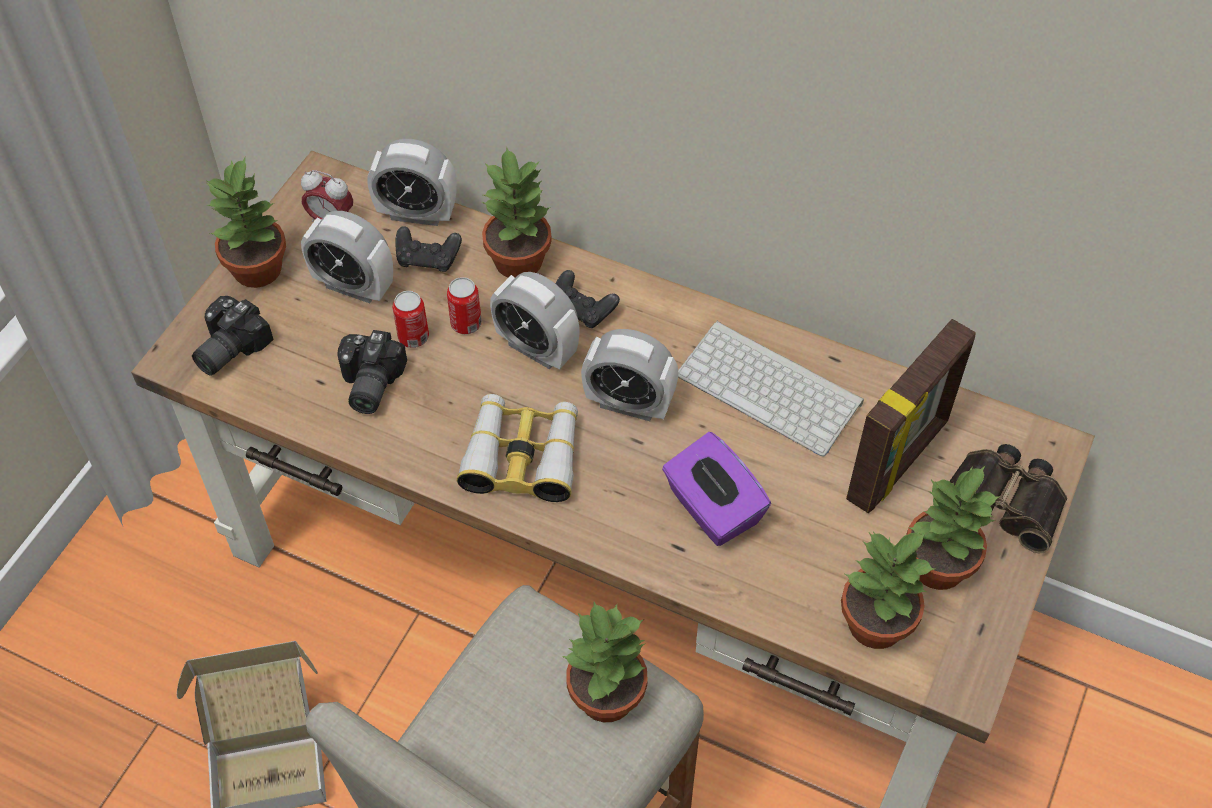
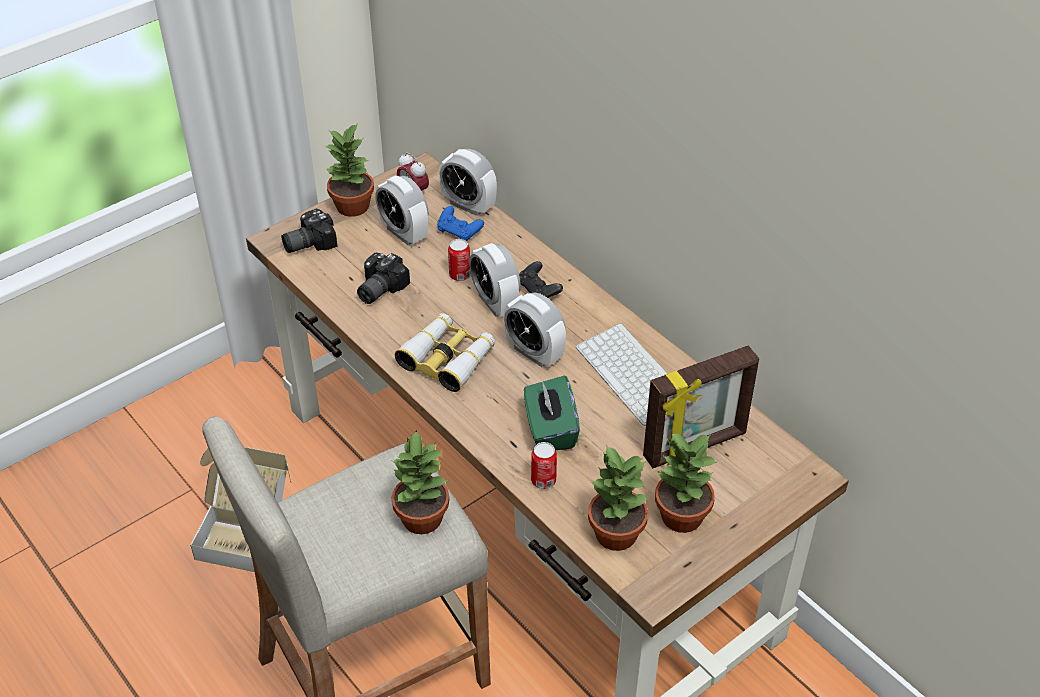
camera: 25 degrees right, 10 degrees down
can [393,291,429,348] -> can moved to [531,442,557,489]
black game controller [395,226,462,272] -> blue game controller [437,206,484,241]
potted plant [482,147,552,278] -> none
purple tissue box [662,432,771,546] -> green tissue box [524,376,580,450]
binoculars [949,444,1067,553] -> none

